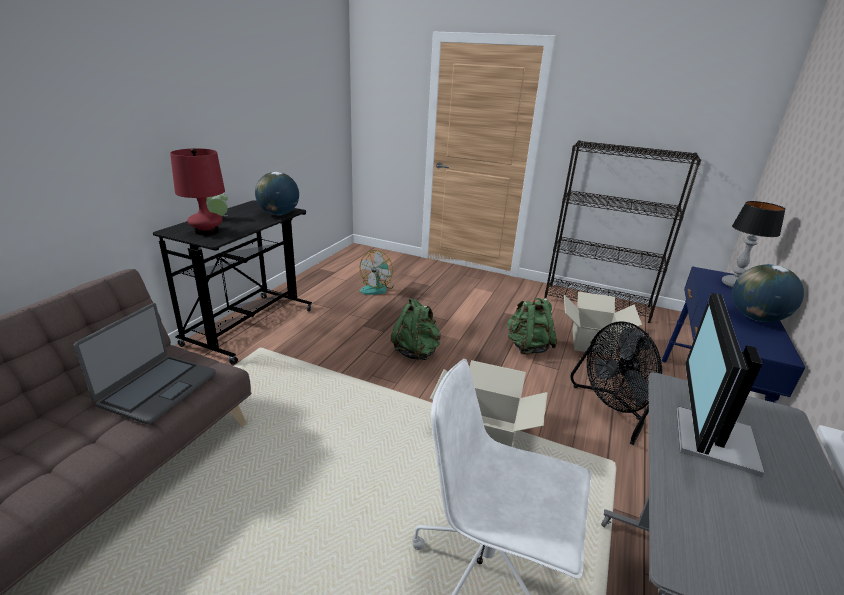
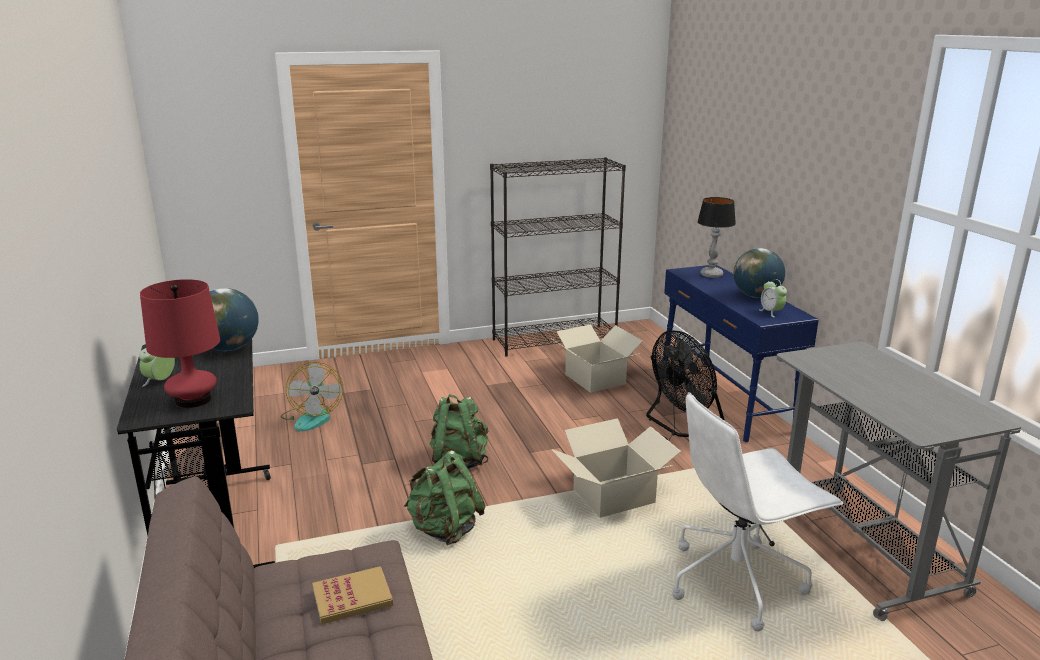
camera: 40 degrees left, 5 degrees down
laptop [74,303,216,424] -> book [312,566,393,625]
green backpack [507,298,557,355] -> green backpack moved to [404,450,486,546]
black fan [571,322,662,445] -> black fan turned 150 degrees counterclockwise [646,330,725,440]
monitor [676,293,765,477] -> none
none -> alarm clock [759,279,787,317]

